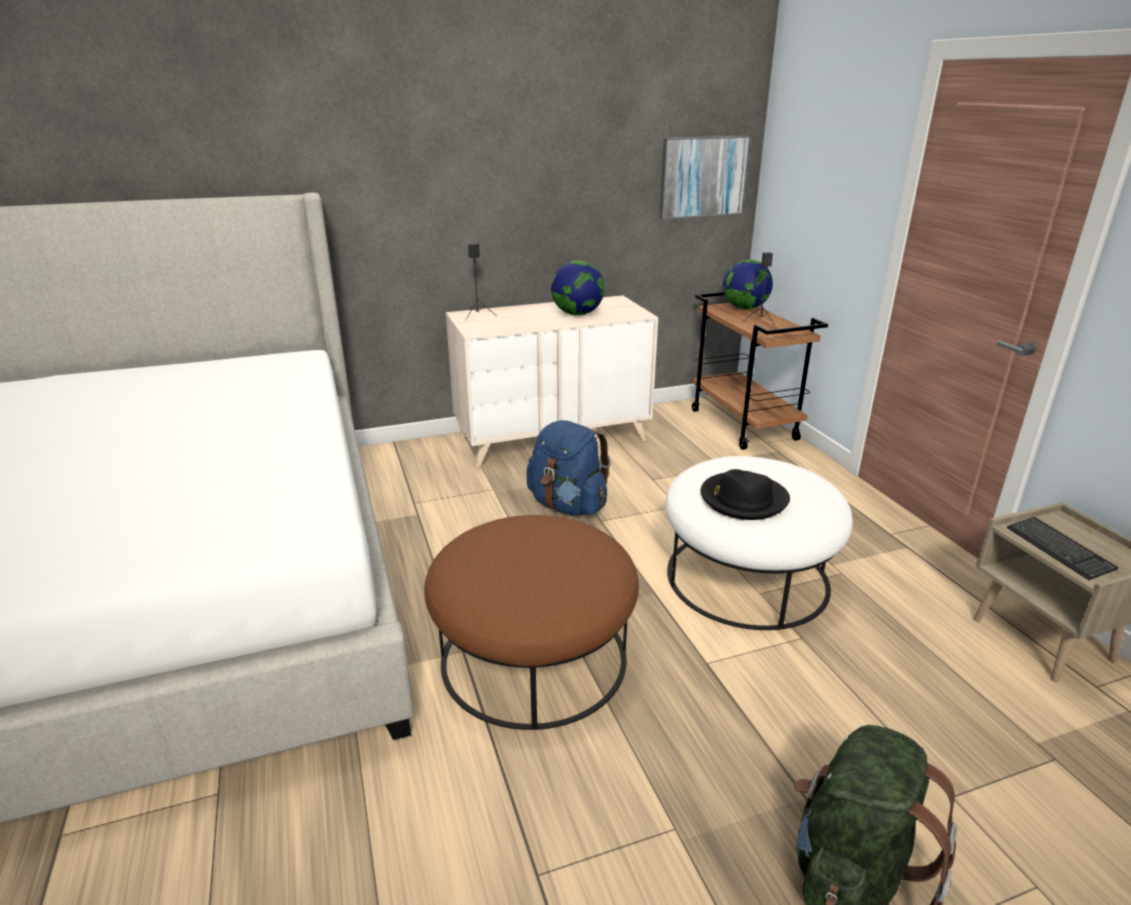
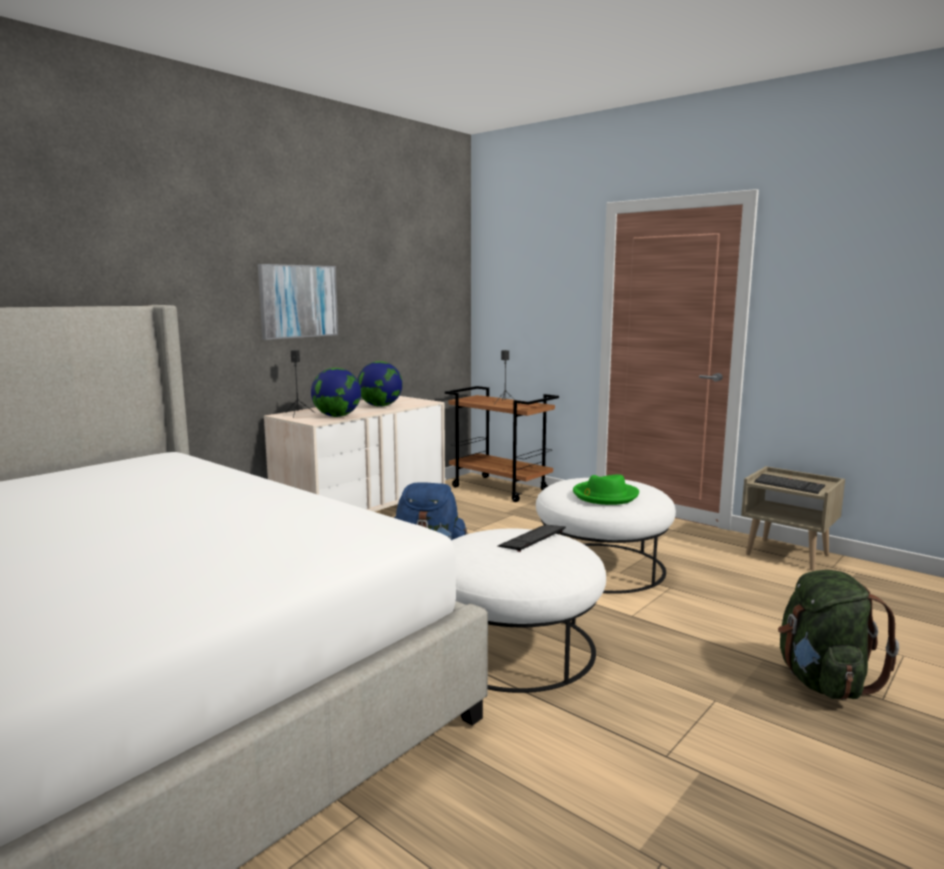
camera: 30 degrees left, 15 degrees down
brown ottoman [425,515,639,730] -> white ottoman [451,528,606,693]
picture [659,136,751,220] -> picture moved to [258,264,338,340]
black hat [701,469,790,520] -> green hat [573,474,639,505]
globe [723,260,773,309] -> globe moved to [311,368,361,417]
none -> keyboard [498,525,566,552]

